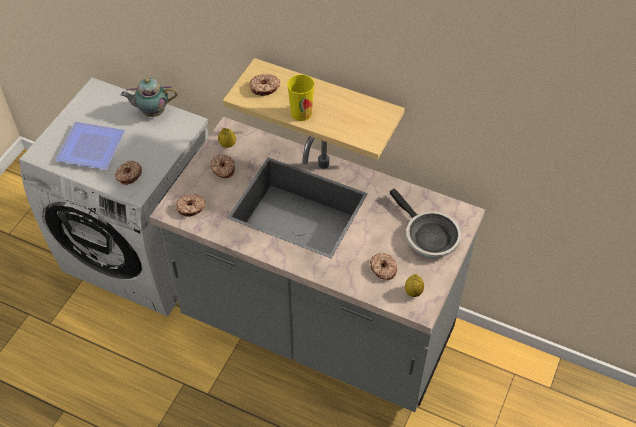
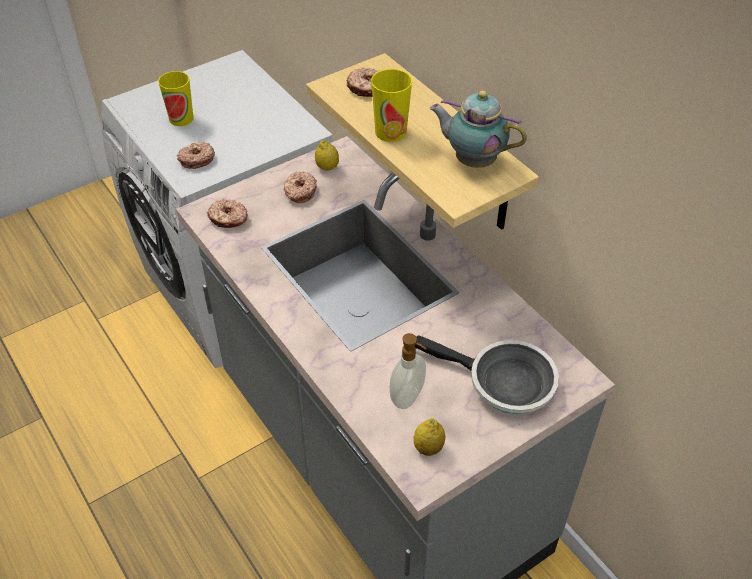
camera: 30 degrees right, 5 degrees down
plate [55,122,125,169] -> cup [158,71,193,126]
teapot [120,78,178,117] -> teapot moved to [430,90,527,168]
donut [370,253,397,280] -> soap dispenser [389,333,427,409]
frying pan [390,188,461,258] -> frying pan turned 60 degrees counterclockwise [415,335,559,414]

